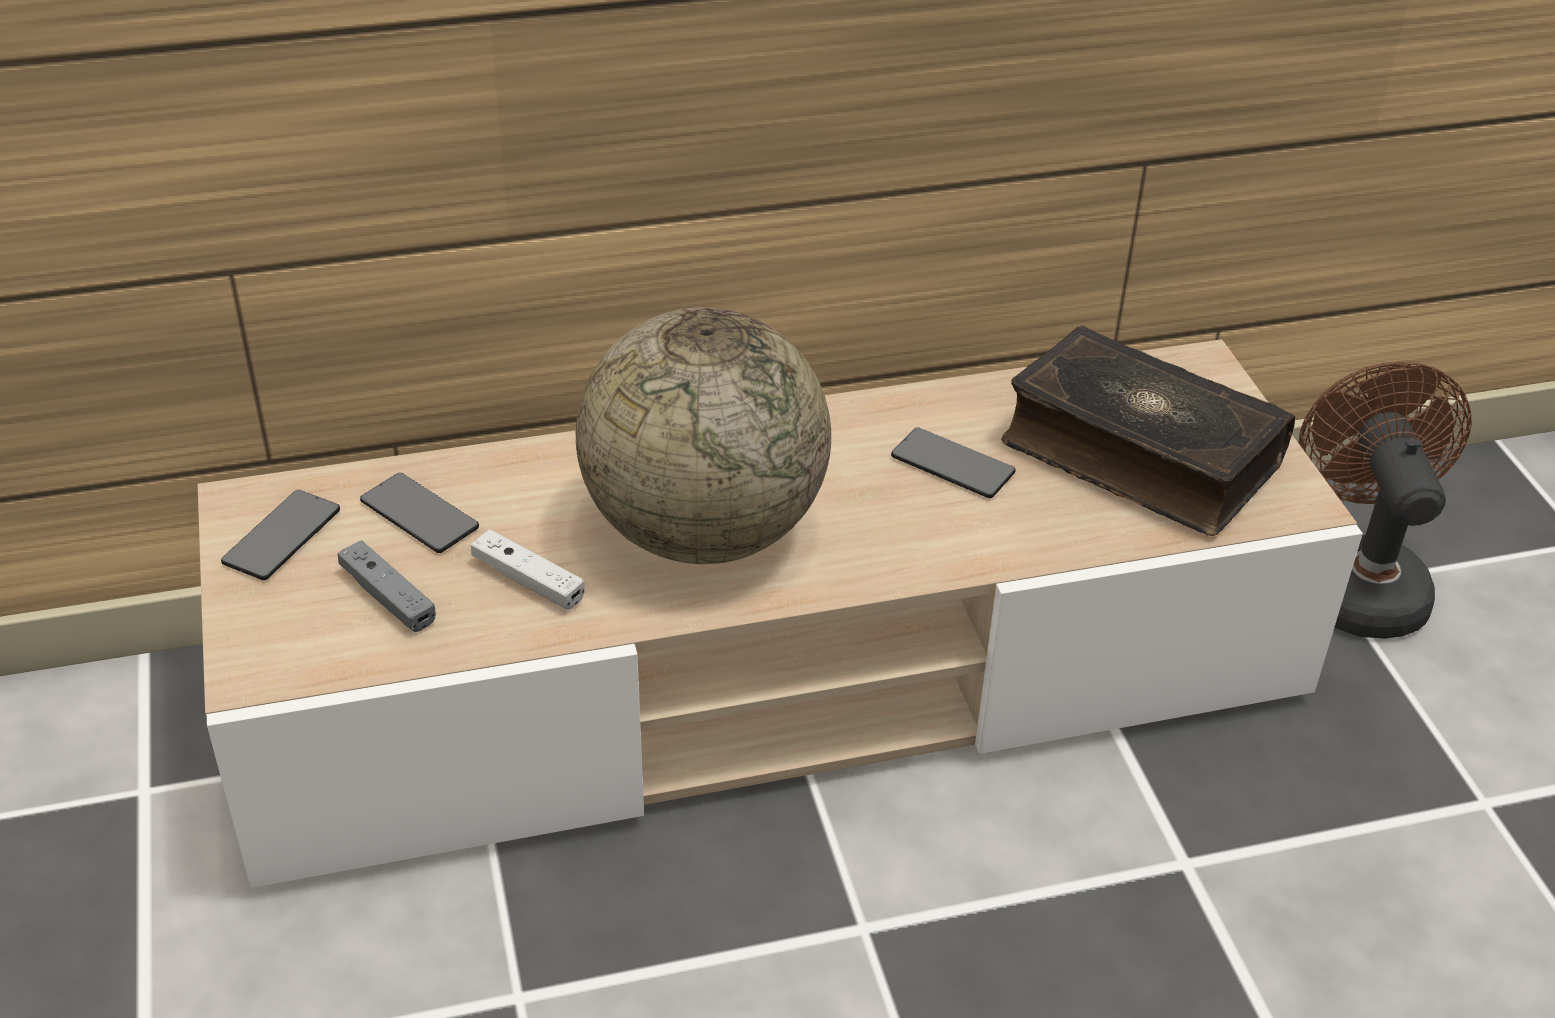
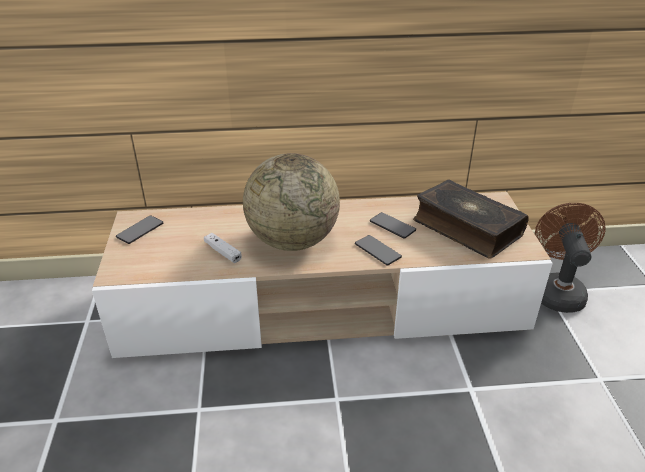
camera: 10 degrees right, 5 degrees down
grey game controller [338,540,436,632] -> none
phone [360,473,479,553] -> phone moved to [355,235,402,265]

